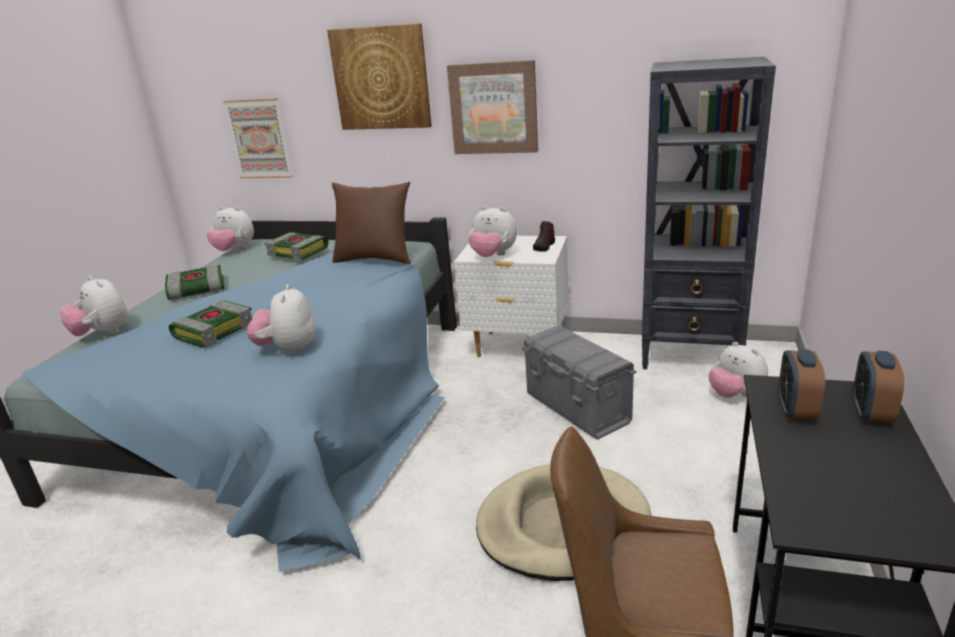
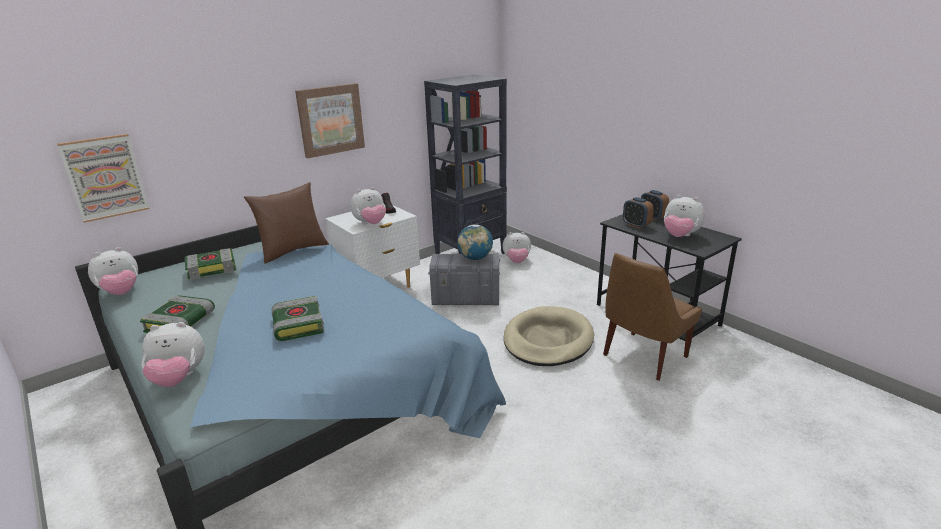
camera: 55 degrees left, 0 degrees up
plush toy [247,284,316,354] -> plush toy moved to [664,195,705,237]
picture [327,23,432,130] -> none
none -> globe [457,224,493,260]

